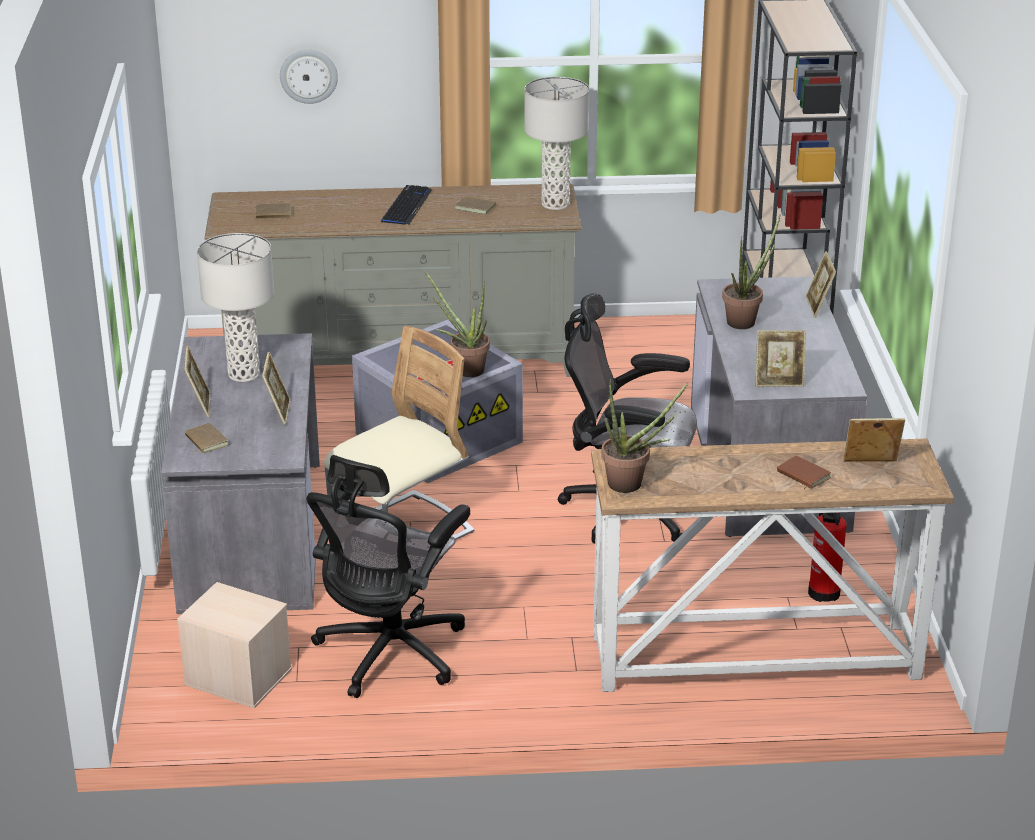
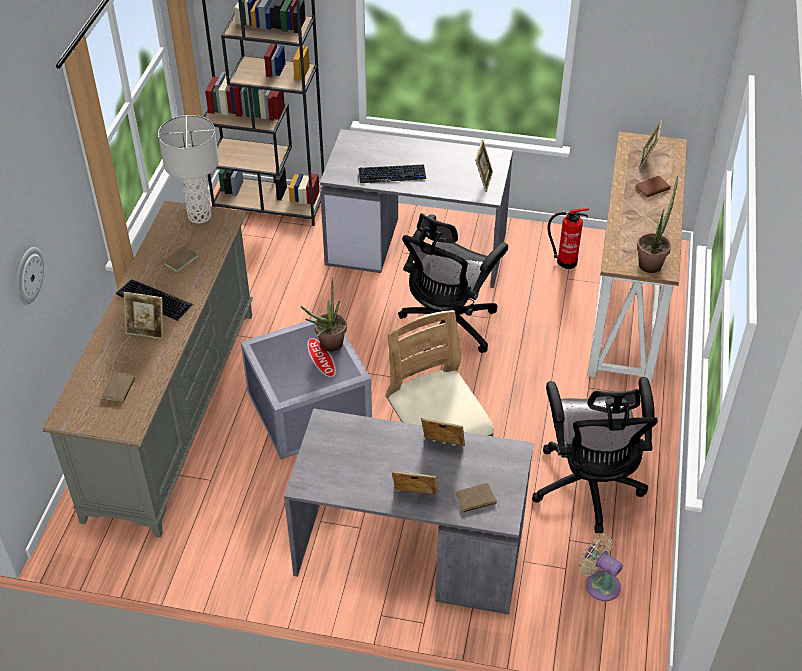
camera: 75 degrees left, 15 degrees up
beige storage box [177,582,292,708] -> beige fan [579,534,623,601]
white table lamp [197,233,274,382] -> none
office chair [307,455,470,698] -> office chair turned 45 degrees clockwise [532,377,658,533]
potted plant [722,214,781,329] -> keyboard [359,164,426,183]
picture frame [805,251,836,318] -> picture frame moved to [124,292,163,339]

